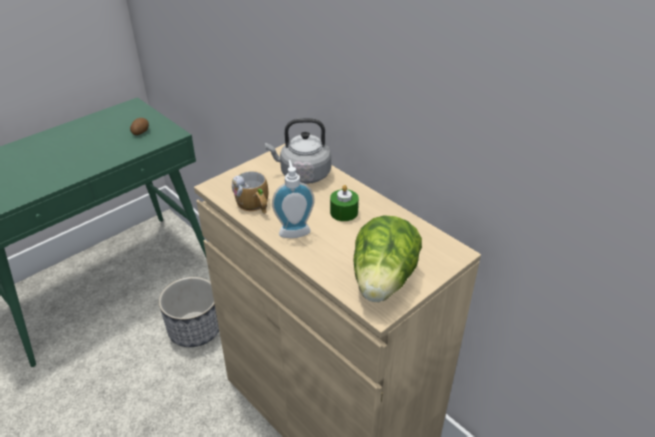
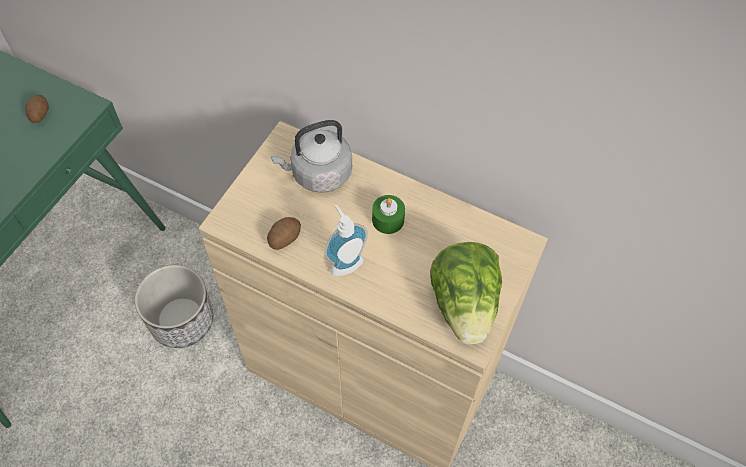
camera: 20 degrees left, 20 degrees up
mug [232,171,268,214] -> potato [267,217,301,250]

